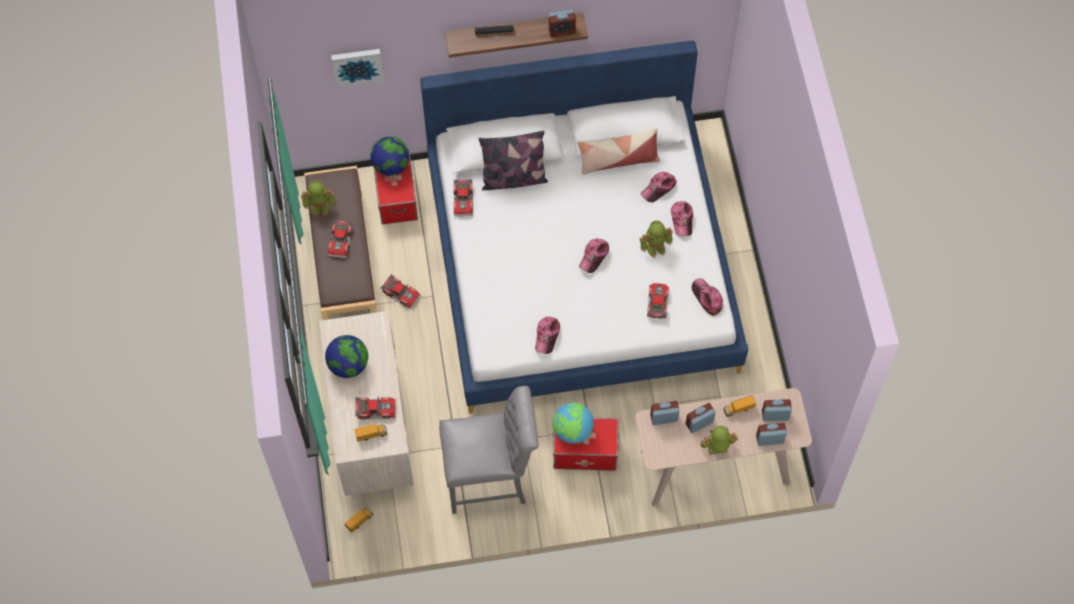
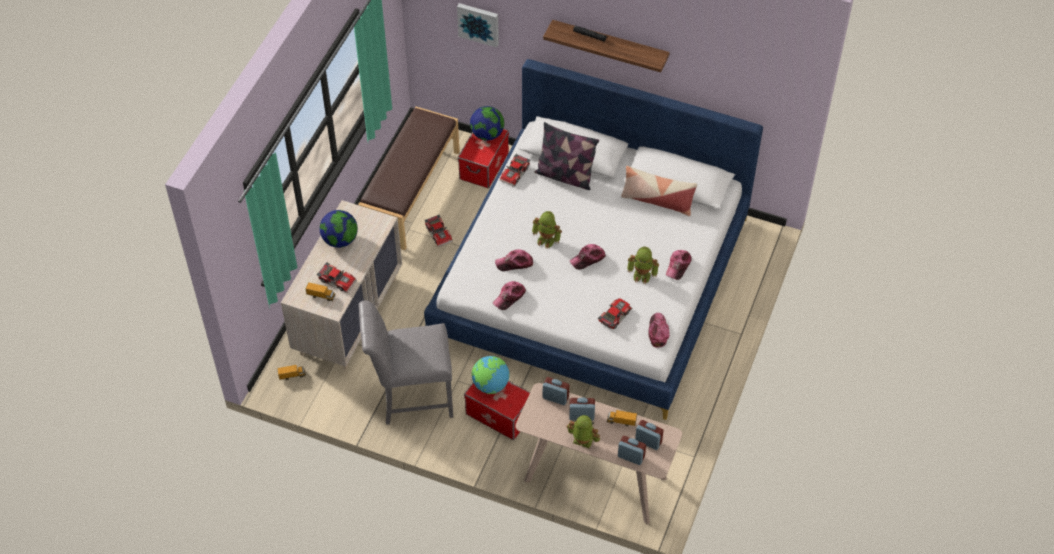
camera: 30 degrees right, 10 degrees down
toy robot [301,180,335,217] -> toy robot moved to [532,211,562,248]
toy car [328,220,352,258] -> none
grey chair [439,386,539,514] -> grey chair turned 150 degrees clockwise [359,301,453,425]
alarm clock [548,10,576,37] -> none
cap [641,172,677,202] -> cap moved to [495,249,533,271]

